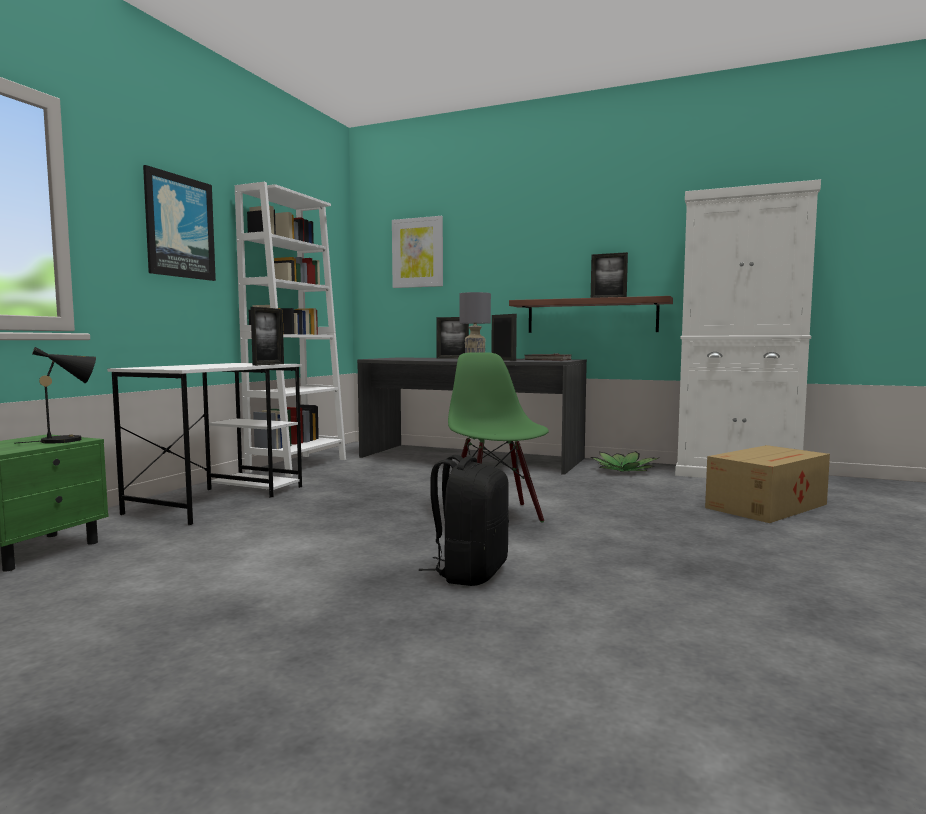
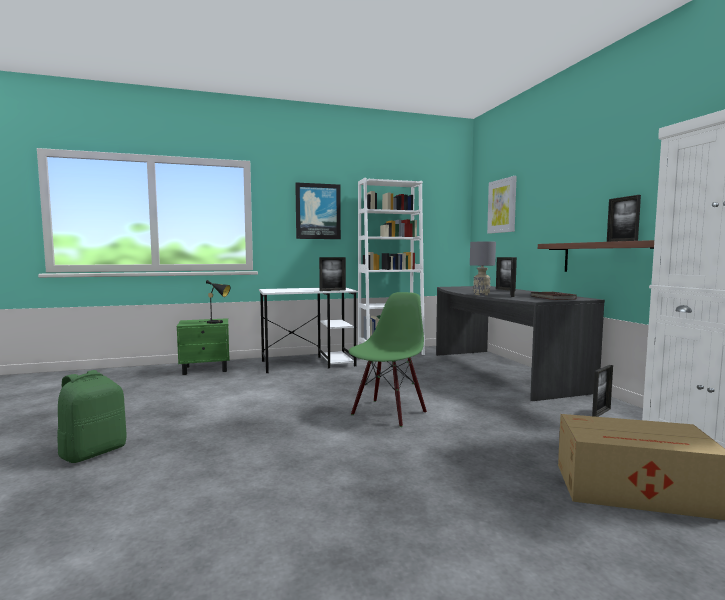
camera: 50 degrees right, 0 degrees up
black backpack [419,455,509,586] -> none
potted plant [590,451,658,472] -> picture frame [592,365,613,417]
none -> green backpack [57,370,126,463]

